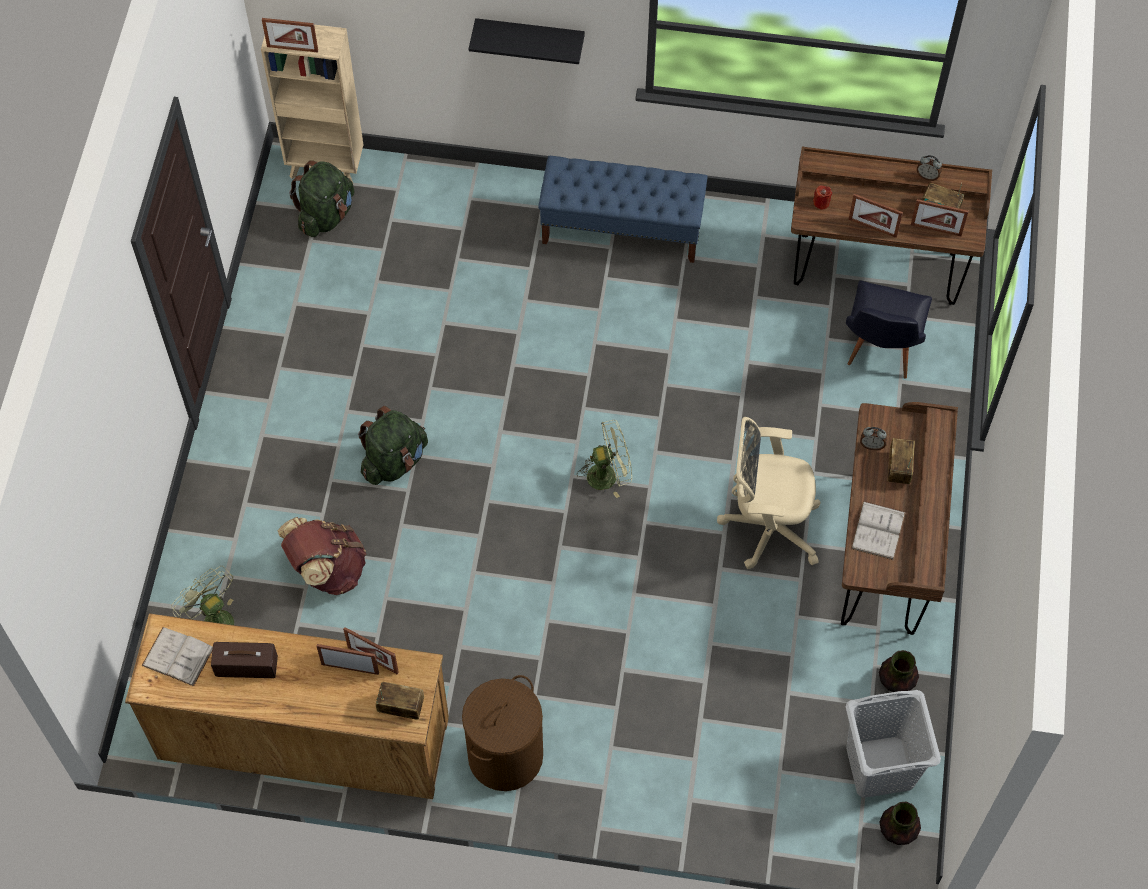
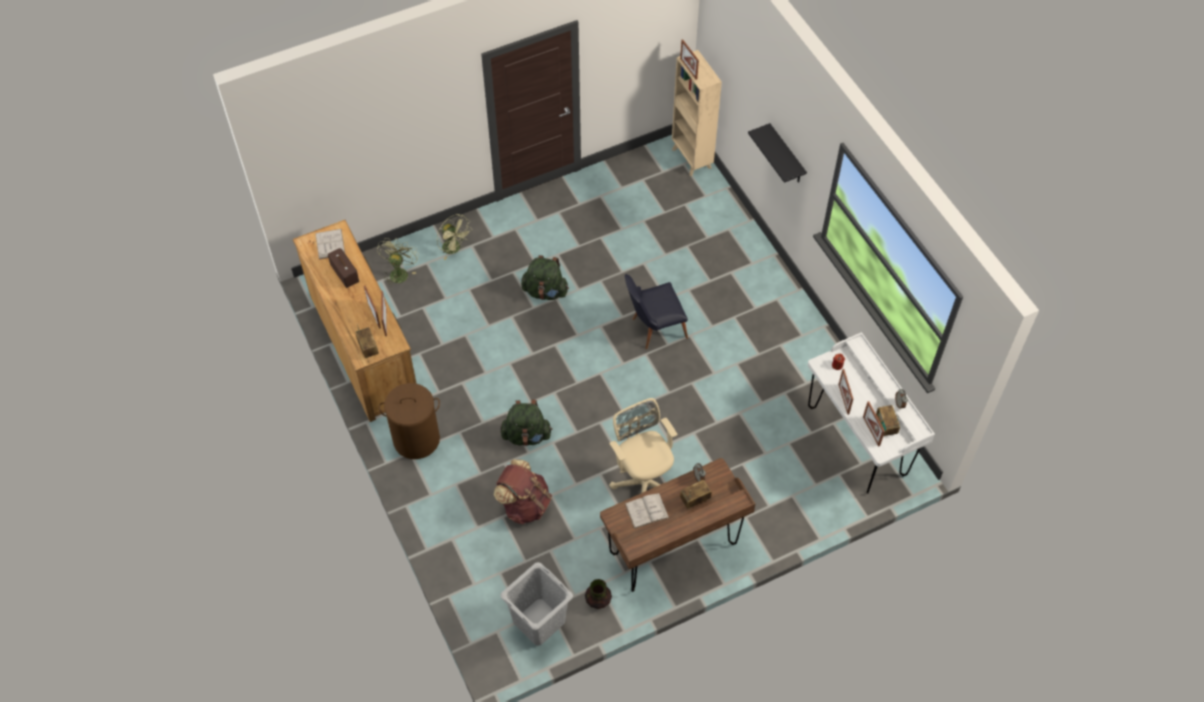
camera: 55 degrees right, 5 degrees down
brown backpack [277,517,367,595] -> brown backpack moved to [494,459,552,524]
green backpack [289,160,354,237] -> green backpack moved to [500,400,552,446]
blue bench [538,156,708,263] -> none
green fan [577,420,632,498] -> green fan moved to [437,214,470,260]
brown desk [791,147,992,305] -> white desk [808,332,935,493]
black chair [846,281,932,379] -> black chair moved to [625,274,688,349]
vase [879,802,921,845] -> none

